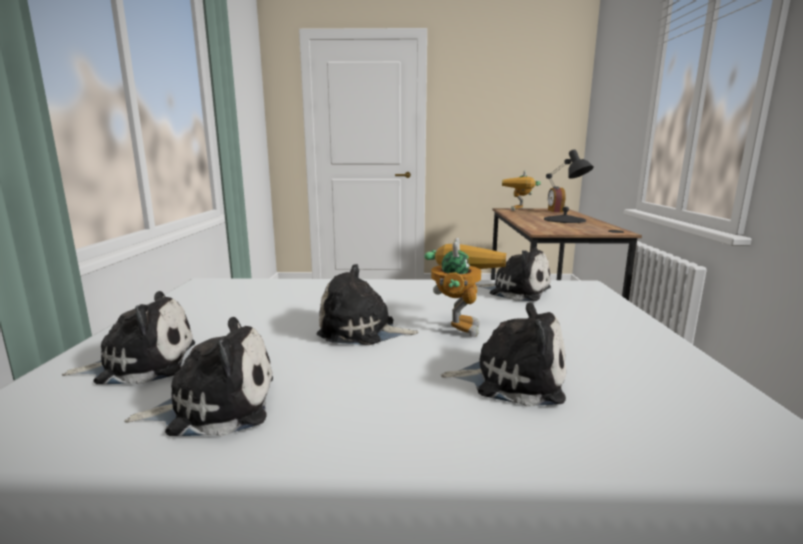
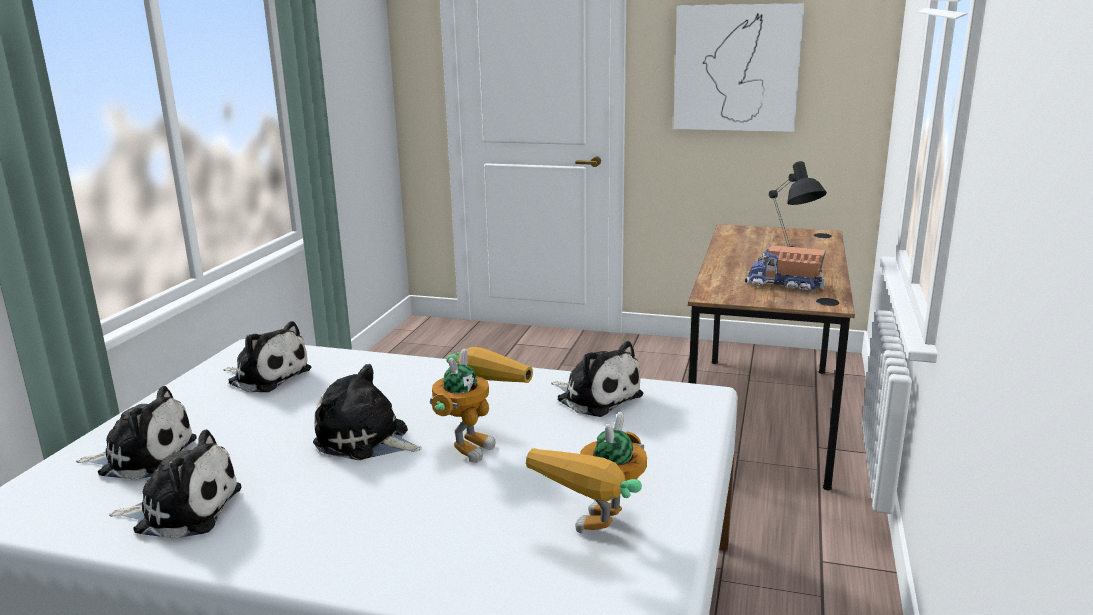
camera: 15 degrees right, 5 degrees up
plush toy [441,303,566,407] -> plush toy moved to [223,321,311,392]
toy robot [502,170,541,211] -> toy robot moved to [526,412,647,533]
alarm clock [548,187,566,212] -> none
none -> picture [673,3,805,132]
none -> toy truck [745,245,826,290]

